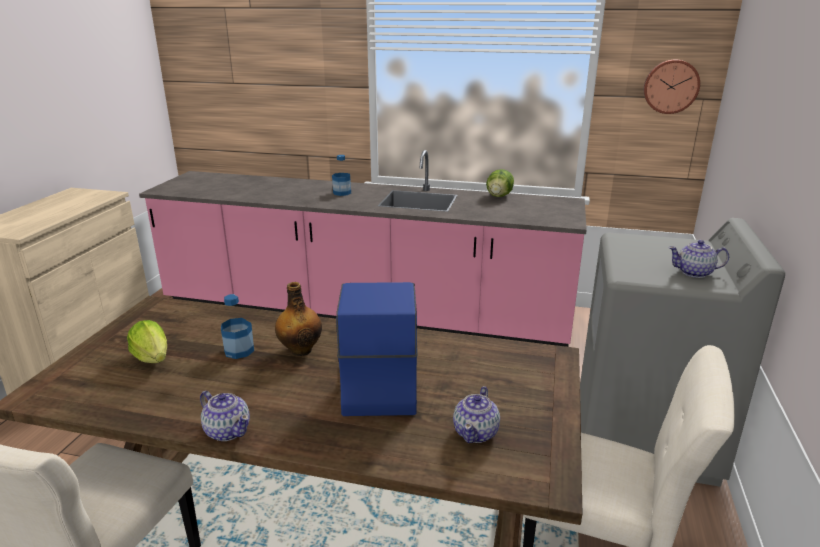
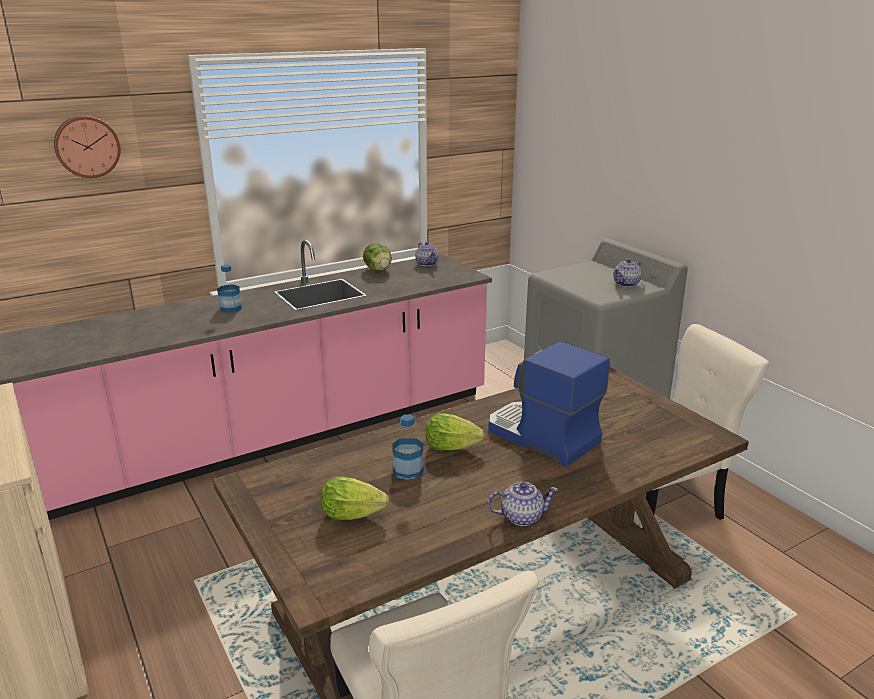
camera: 45 degrees left, 0 degrees up
bottle [275,282,322,356] -> lettuce [426,413,485,450]
teapot [453,386,500,443] -> teapot moved to [415,242,439,266]
wall clock [644,60,700,114] -> wall clock moved to [54,116,120,178]

